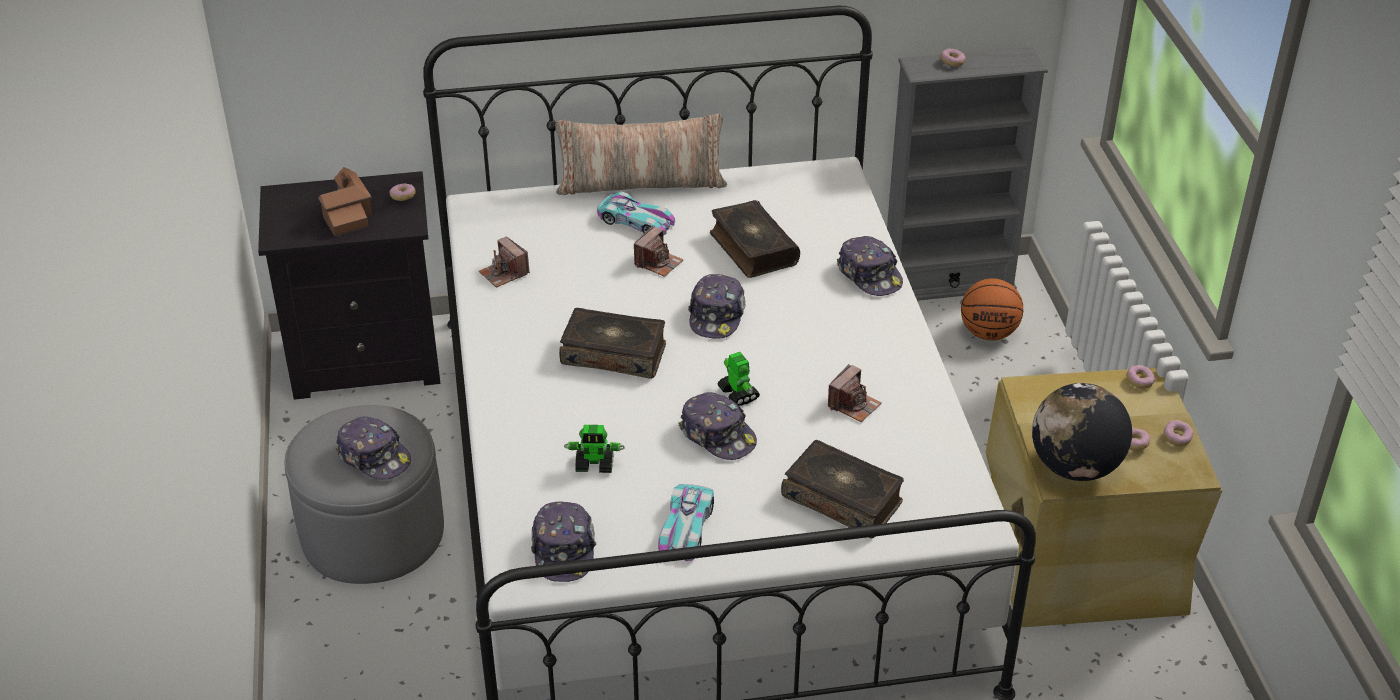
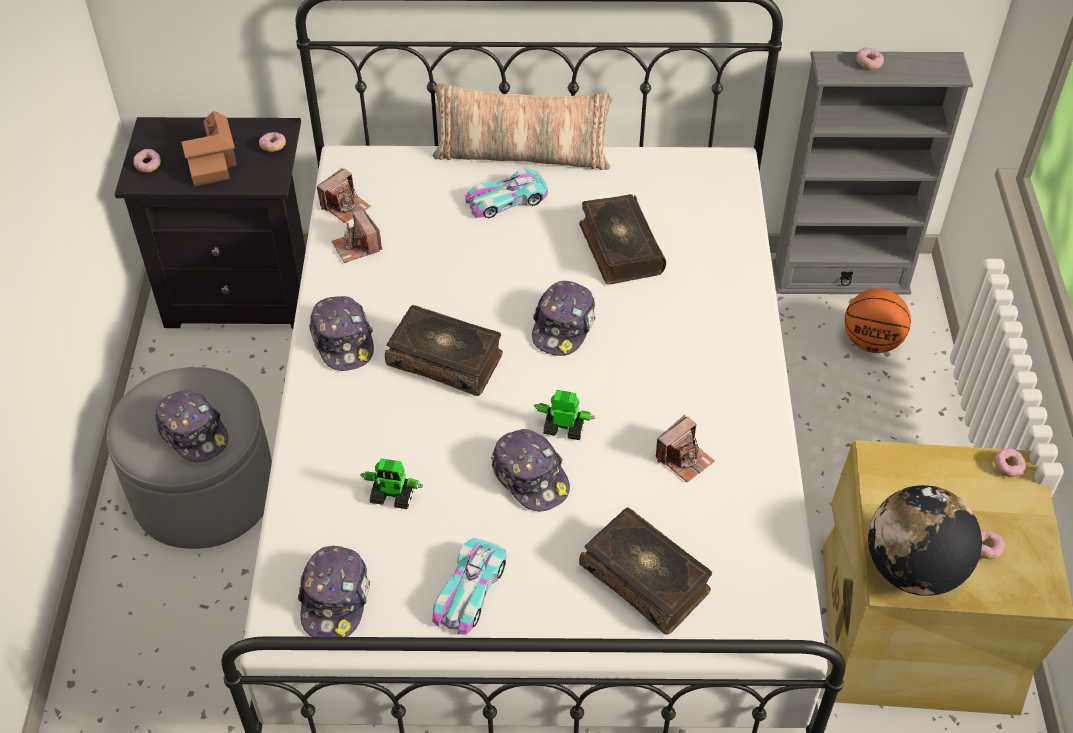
camera: 10 degrees right, 10 degrees up
toy car [597,191,675,236] -> toy car turned 120 degrees clockwise [465,168,548,219]
camera [634,226,684,277] -> camera moved to [317,167,370,223]
toy robot [718,352,760,406] -> toy robot turned 60 degrees counterclockwise [534,390,595,440]
cap [837,236,903,296] -> cap moved to [309,296,374,371]
donut [1163,420,1193,446] -> donut moved to [133,149,161,173]

